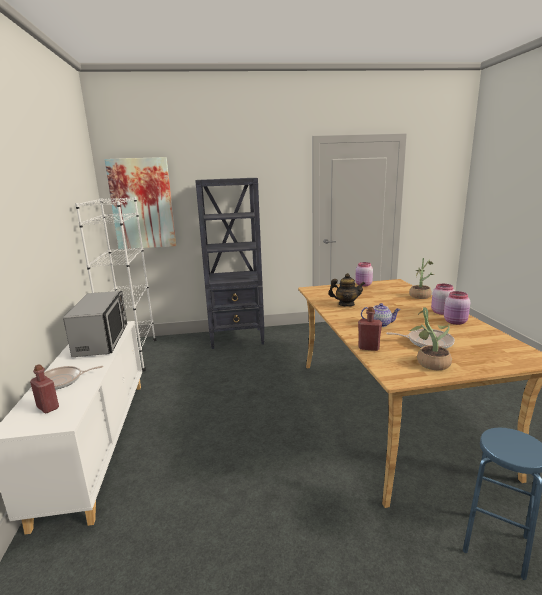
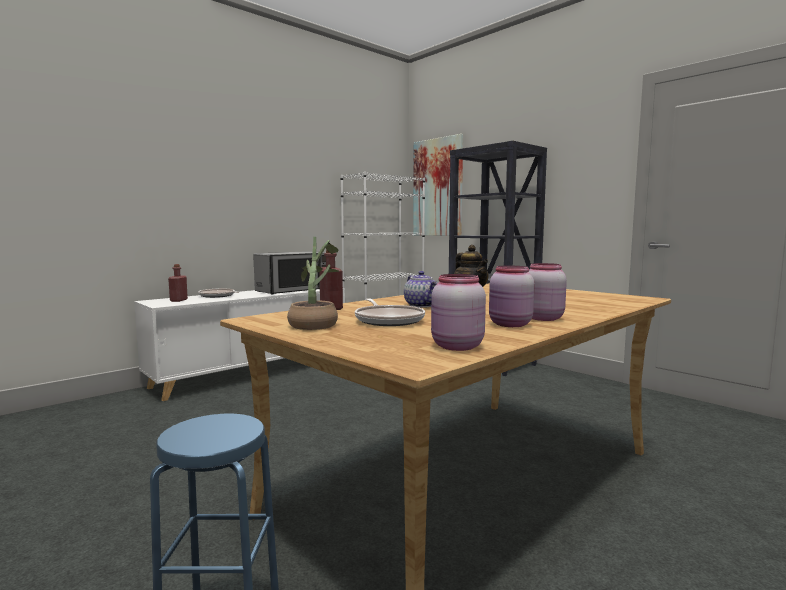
camera: 55 degrees right, 10 degrees down
pink jar [355,262,373,287] -> pink jar moved to [431,274,486,351]
potted plant [409,258,434,299] -> none

